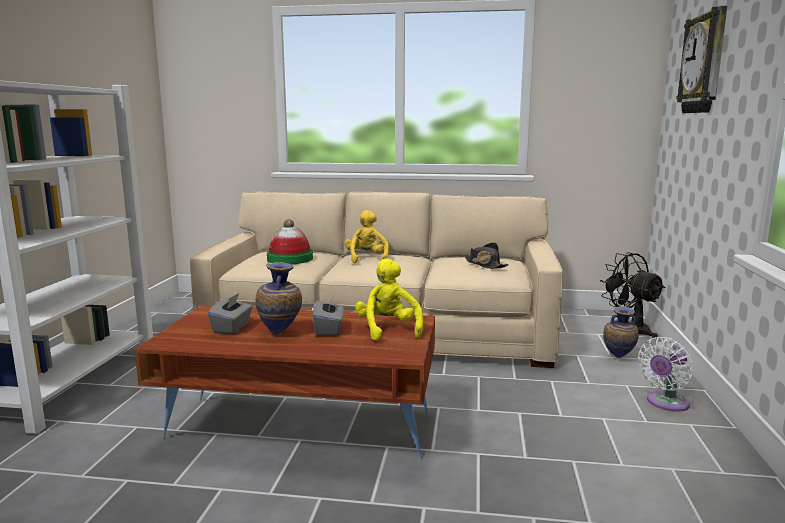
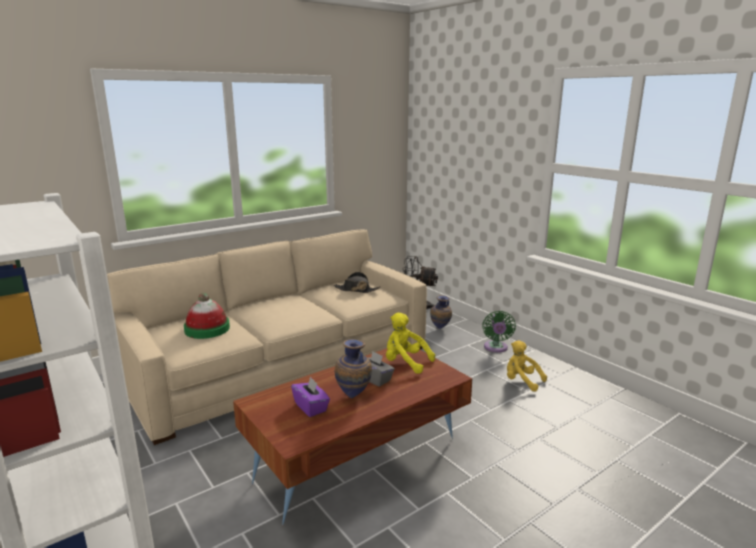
camera: 45 degrees left, 5 degrees up
grey tissue box [208,293,253,334] -> purple tissue box [291,376,330,417]
yellow plush toy [345,210,389,263] -> yellow plush toy moved to [507,341,547,392]
white fan [638,337,694,412] -> green fan [482,311,516,352]
wall clock [676,6,727,113] -> none

